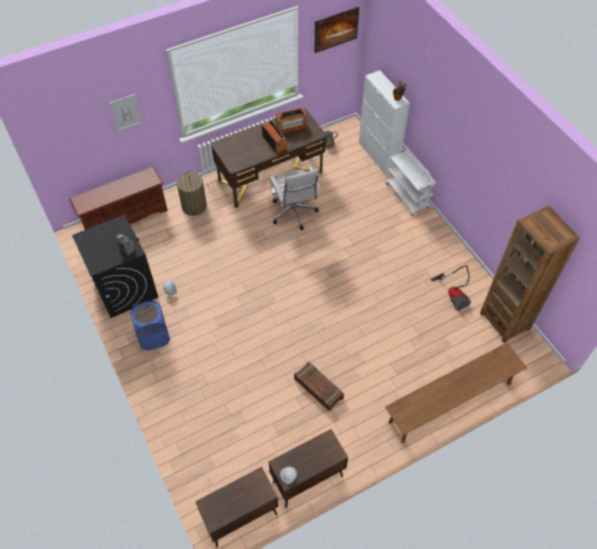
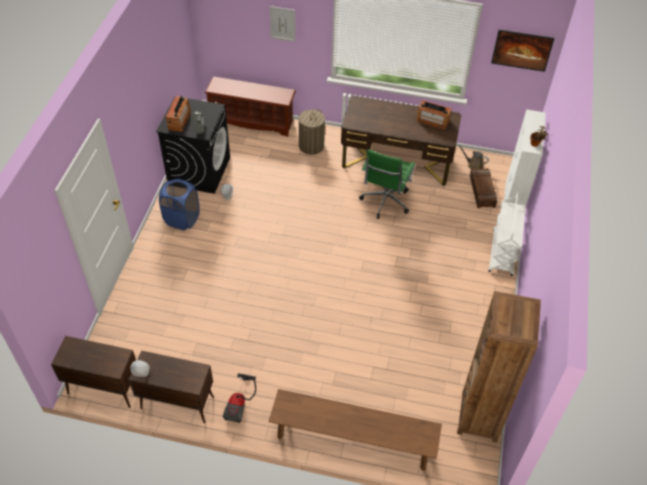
camera: 40 degrees right, 5 degrees down
radio [262,120,288,154] -> radio moved to [166,96,191,132]
white office chair [270,167,320,230] -> green office chair [359,149,415,219]
crate [294,362,344,412] -> crate moved to [470,168,497,208]
vacuum cleaner [430,265,471,311] -> vacuum cleaner moved to [223,373,256,423]

